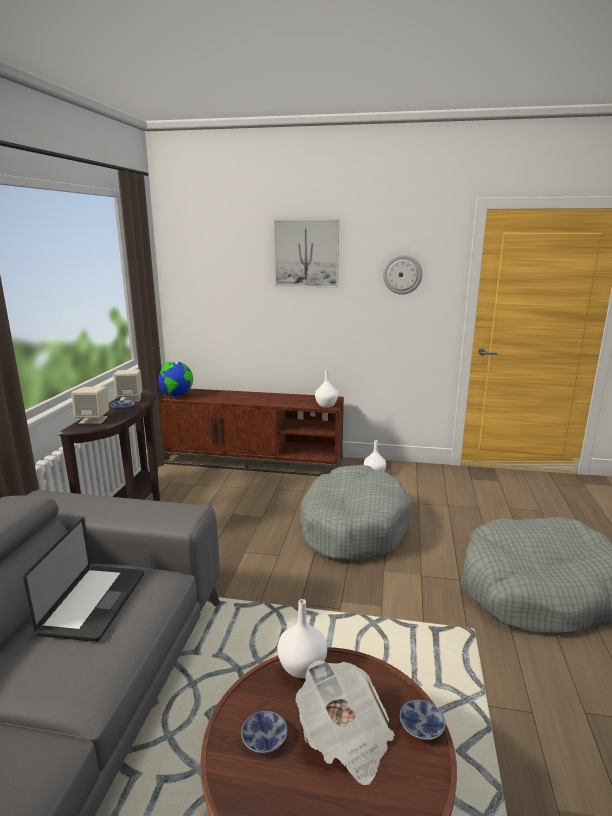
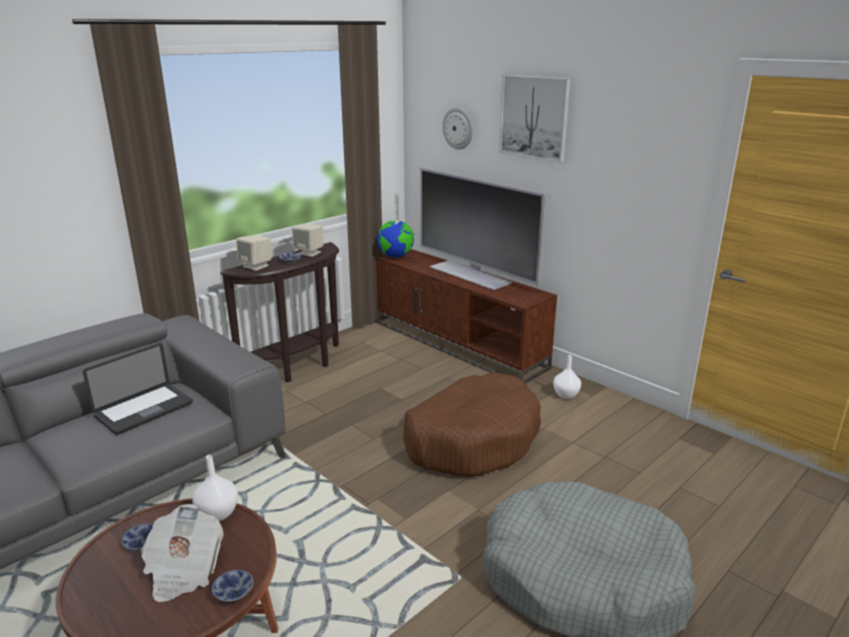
camera: 35 degrees right, 5 degrees up
grey dog bed [300,465,412,562] -> brown dog bed [403,372,541,476]
white vase [315,369,338,408] -> none
wall clock [383,255,422,295] -> wall clock moved to [442,107,473,150]
none -> television [420,168,546,290]

